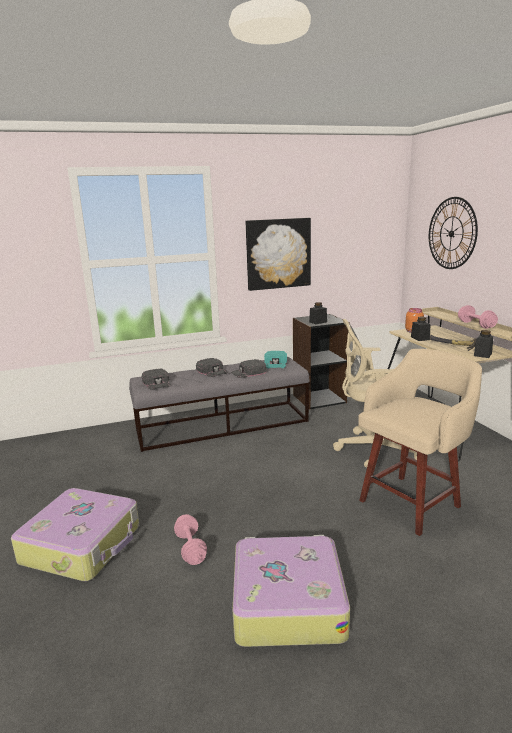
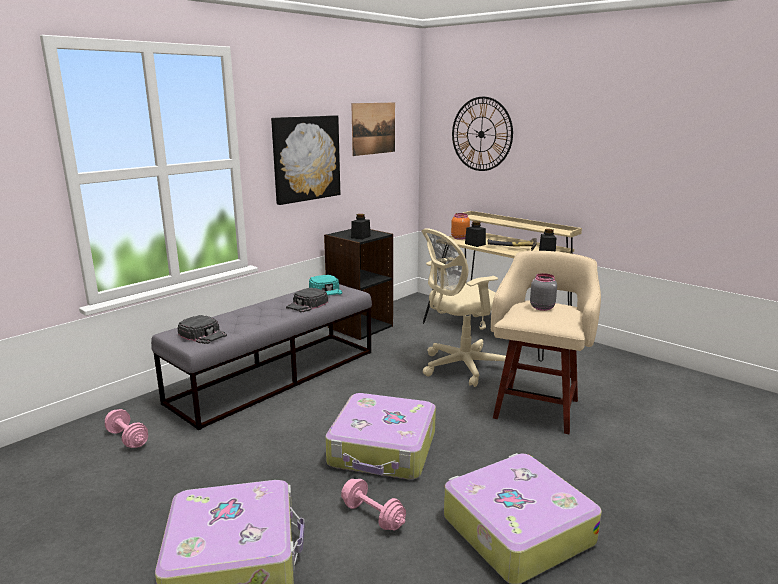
camera: 30 degrees left, 0 degrees up
black cap [196,358,228,377] -> none
pink dumbbell [458,305,498,329] -> pink dumbbell moved to [105,409,148,448]
none -> suitcase [325,393,436,480]
none -> picture [351,103,395,156]
none -> grey jar [530,273,557,311]

